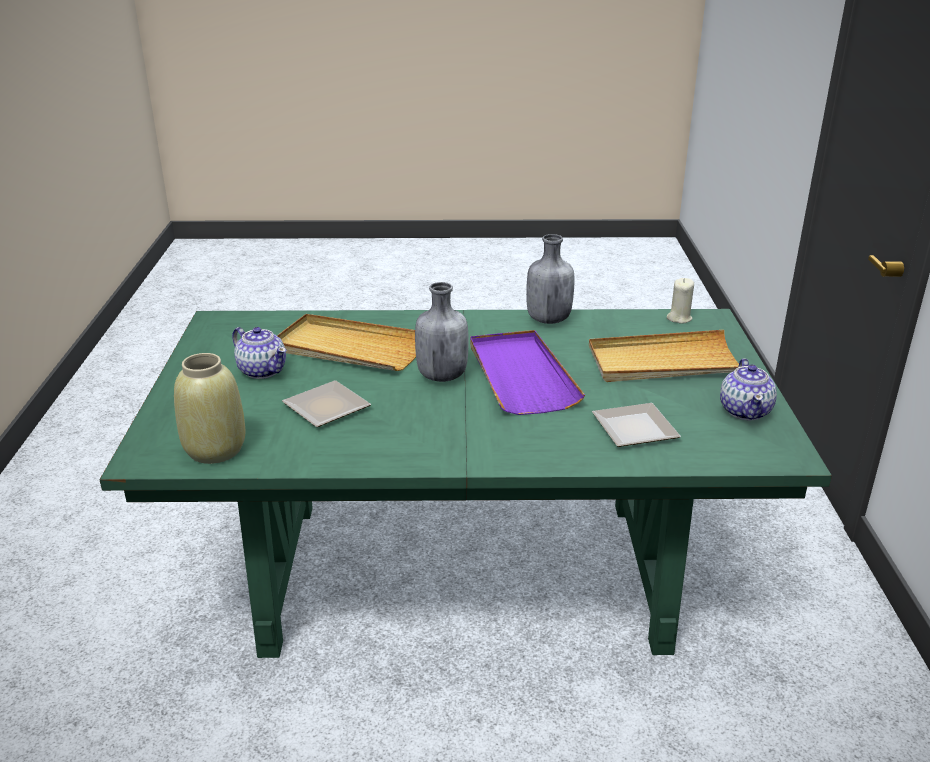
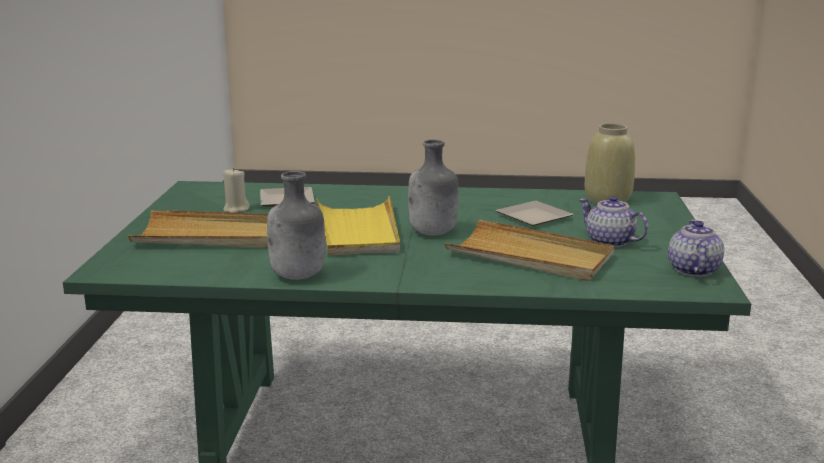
camera: 175 degrees left, 10 degrees down
purple tray [470,330,585,415] -> yellow tray [316,196,400,256]
beige candle [667,278,694,324] -> beige candle moved to [223,168,250,213]
teapot [720,358,777,420] -> teapot moved to [668,220,724,277]

